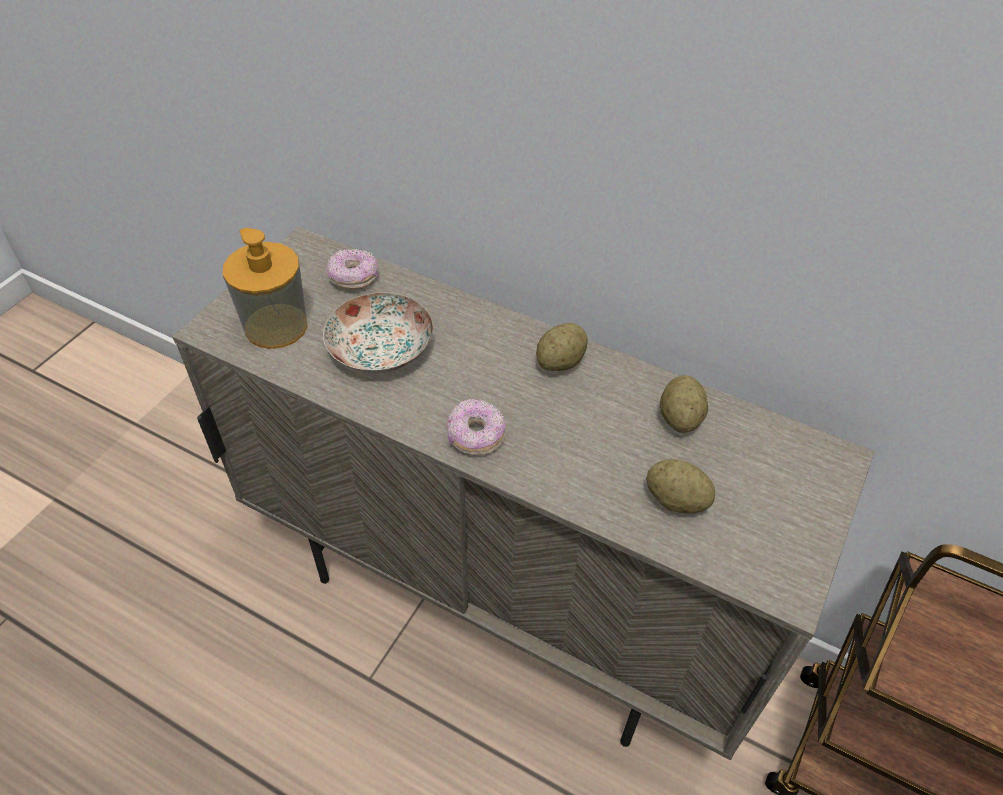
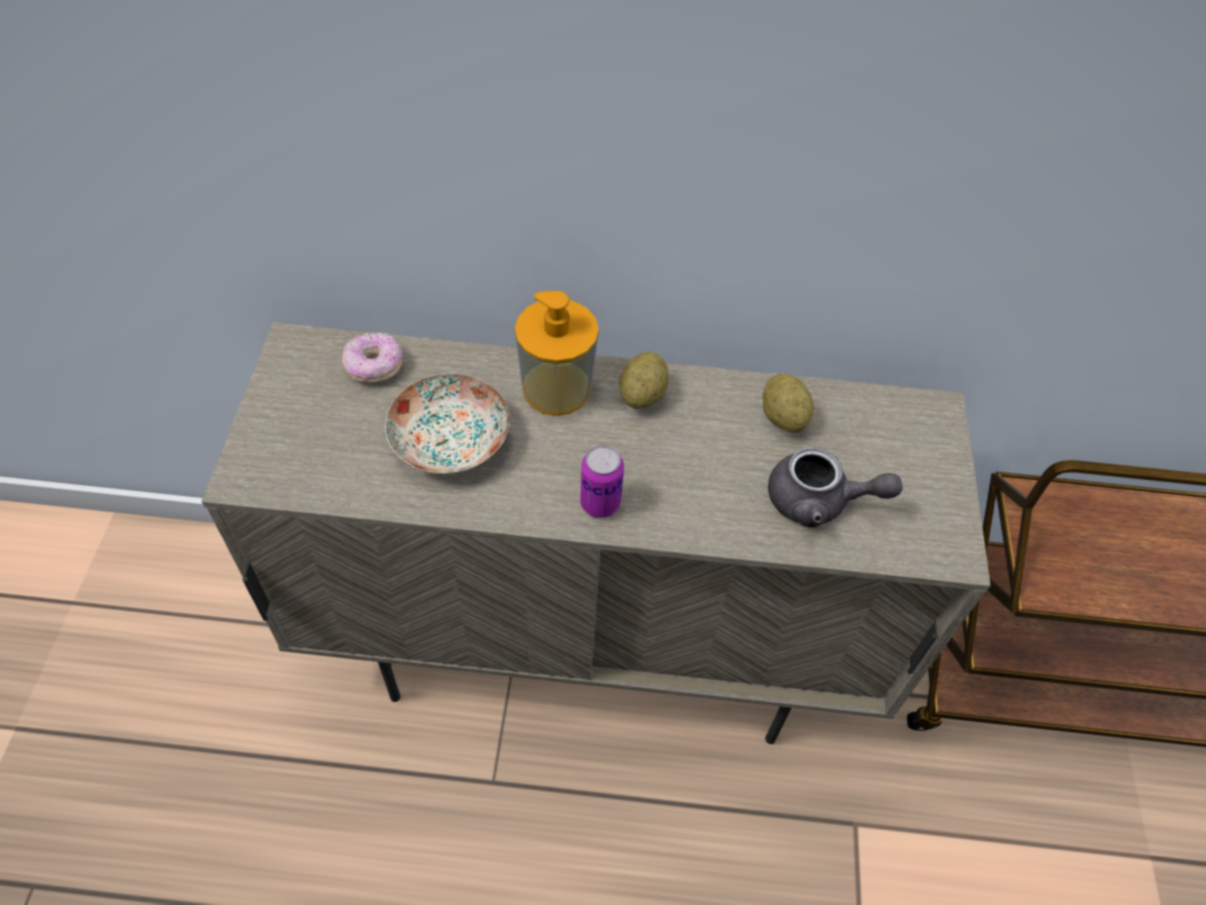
camera: 25 degrees left, 5 degrees up
soap dispenser [223,228,308,349] -> soap dispenser moved to [515,291,599,416]
donut [447,399,506,455] -> can [580,445,624,518]
potato [646,459,715,514] -> grey teapot [768,447,903,528]

